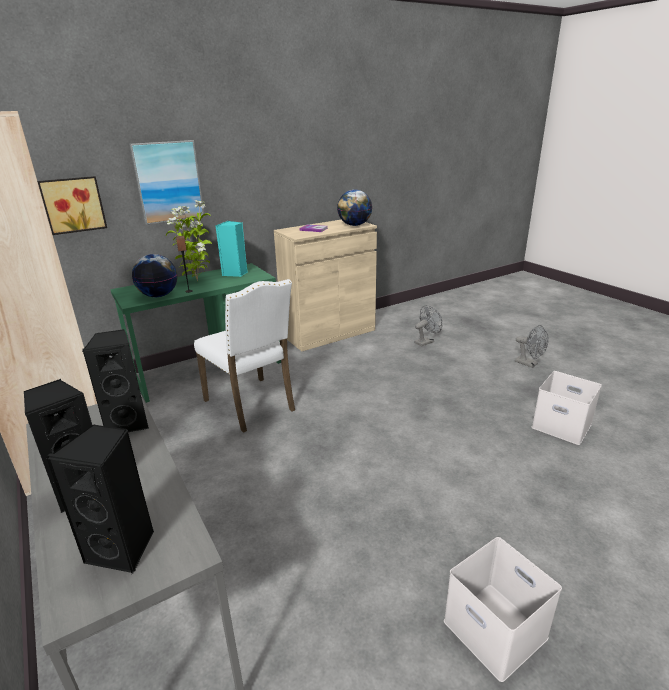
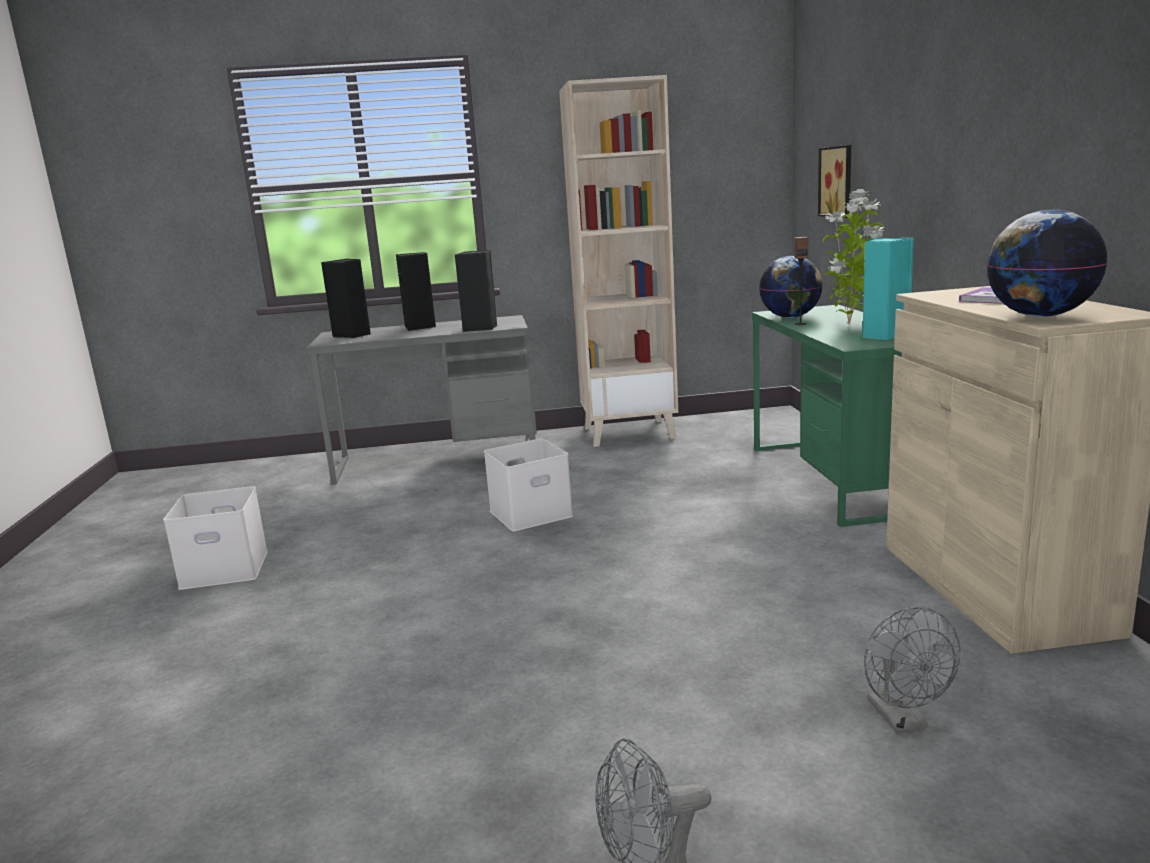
camera: 115 degrees right, 10 degrees down
picture [130,140,205,225] -> none
white chair [194,279,295,433] -> none
white storage box [532,371,602,445] -> white storage box moved to [484,438,573,531]

